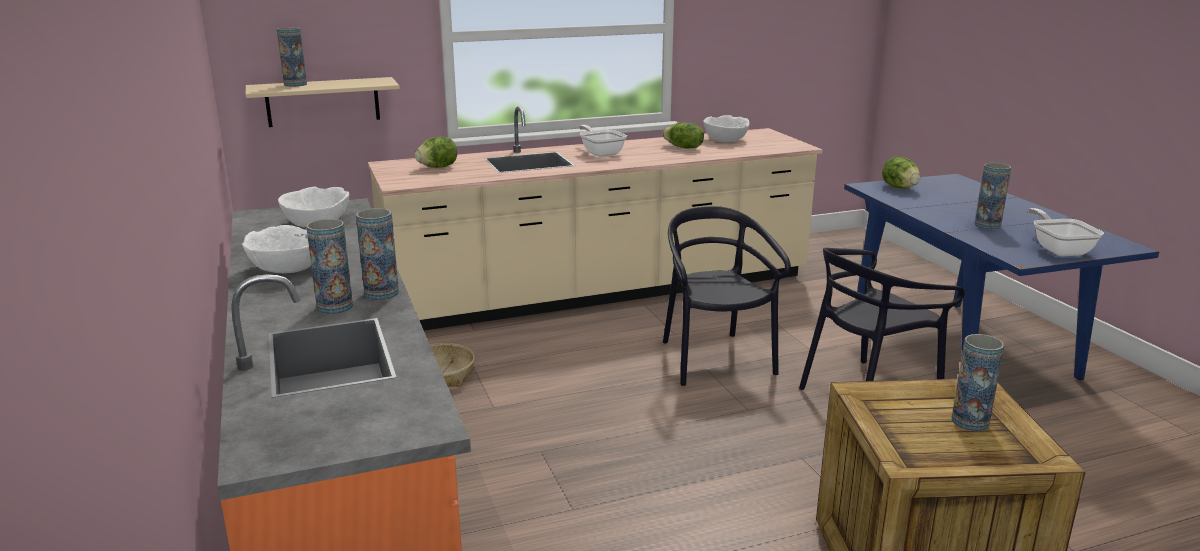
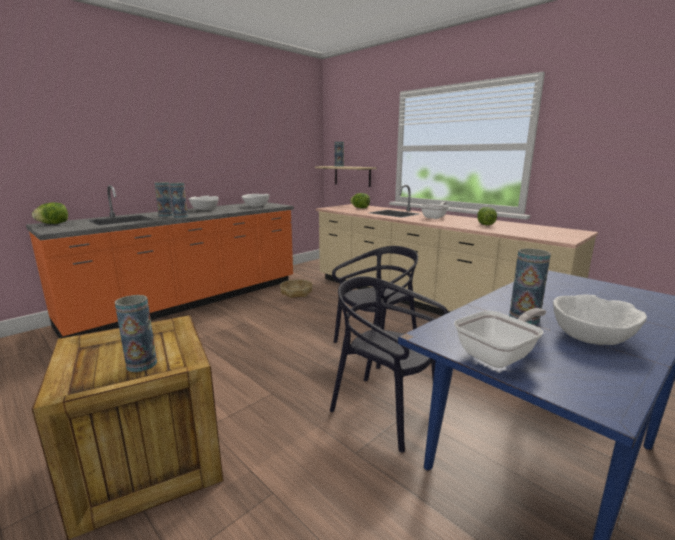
camera: 65 degrees right, 5 degrees down
white bowl [703,115,749,142] -> white bowl moved to [553,295,647,345]
lettuce [882,157,920,189] -> lettuce moved to [32,202,68,224]

